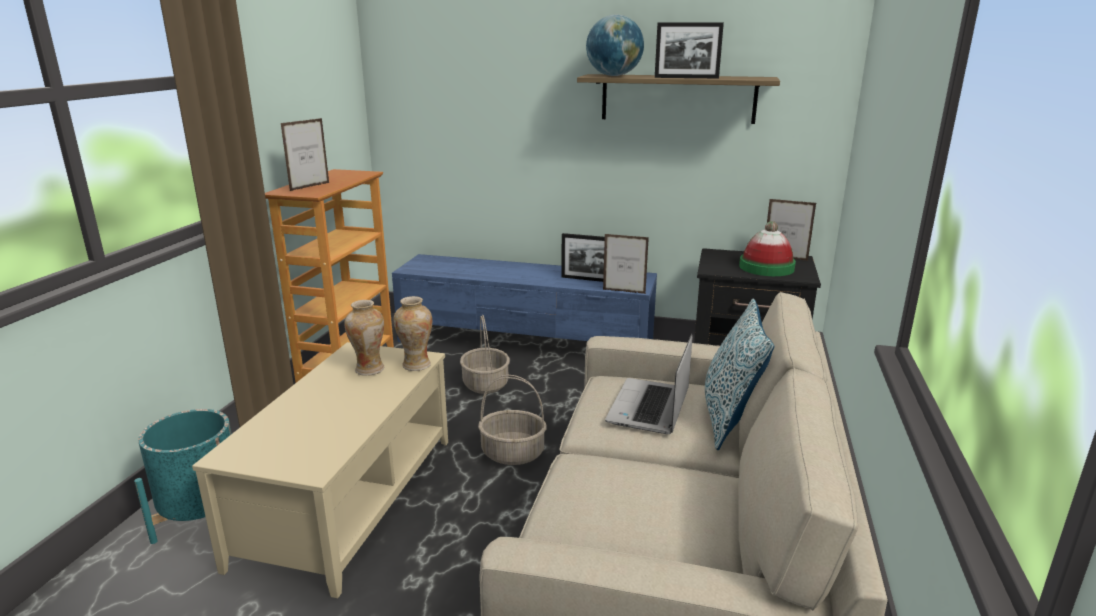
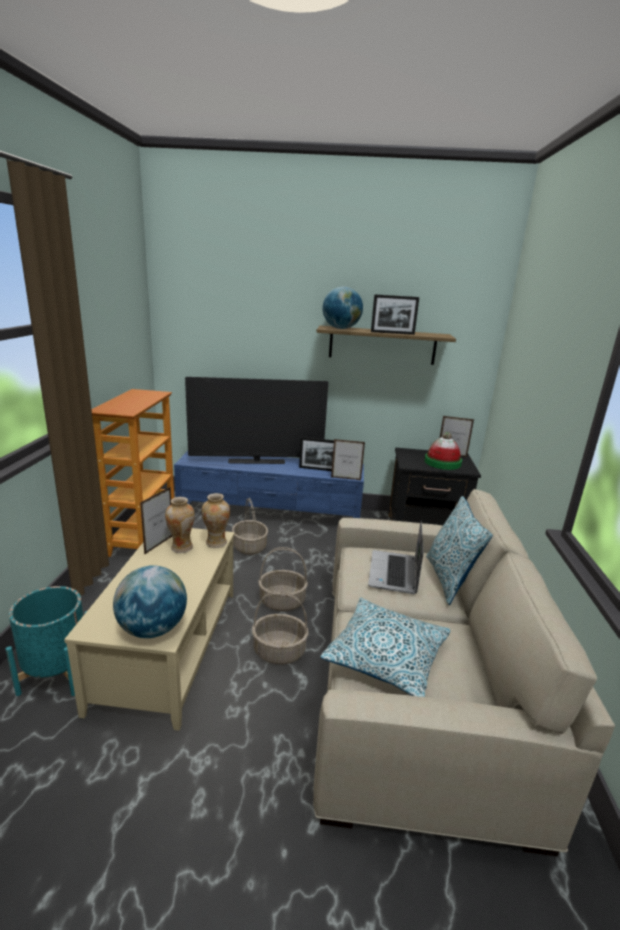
camera: 10 degrees left, 0 degrees up
picture frame [281,118,329,191] -> picture frame moved to [140,487,172,555]
none -> globe [113,565,187,638]
none -> television [185,377,328,464]
none -> basket [252,591,309,664]
none -> pillow [321,598,450,697]

